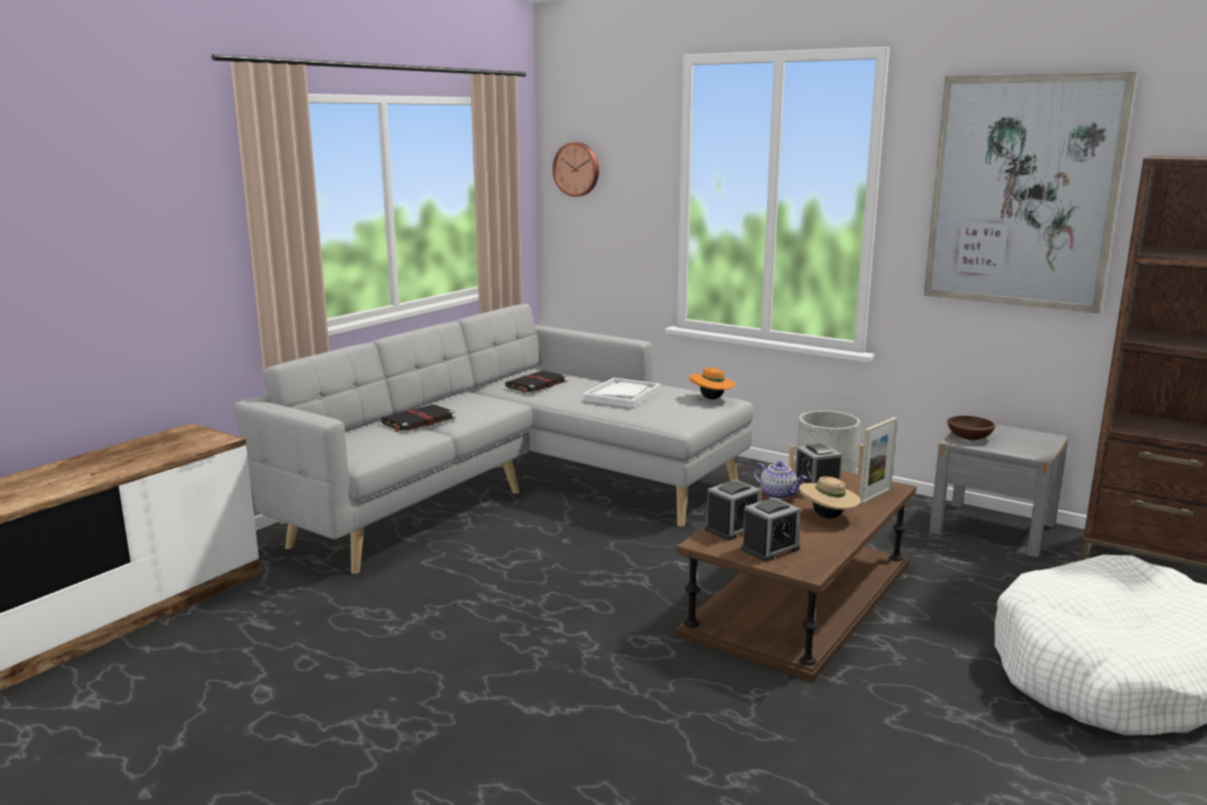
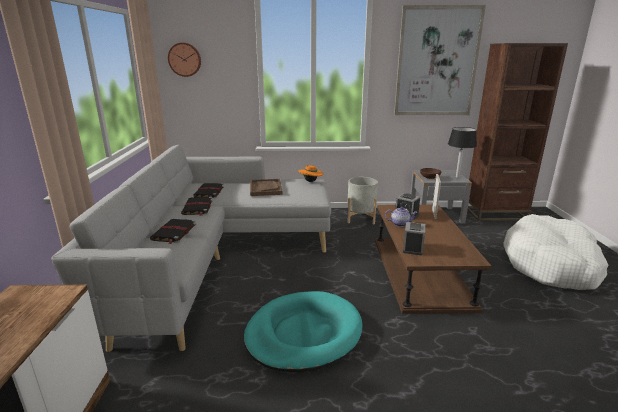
camera: 35 degrees left, 5 degrees up
white tray [583,378,661,408] -> brown tray [250,179,283,196]
alarm clock [741,497,801,562] -> none
beige hat [799,476,861,518] -> none
none -> black book [181,197,213,216]
none -> turquoise dog bed [244,291,363,372]
none -> black table lamp [448,127,477,178]

